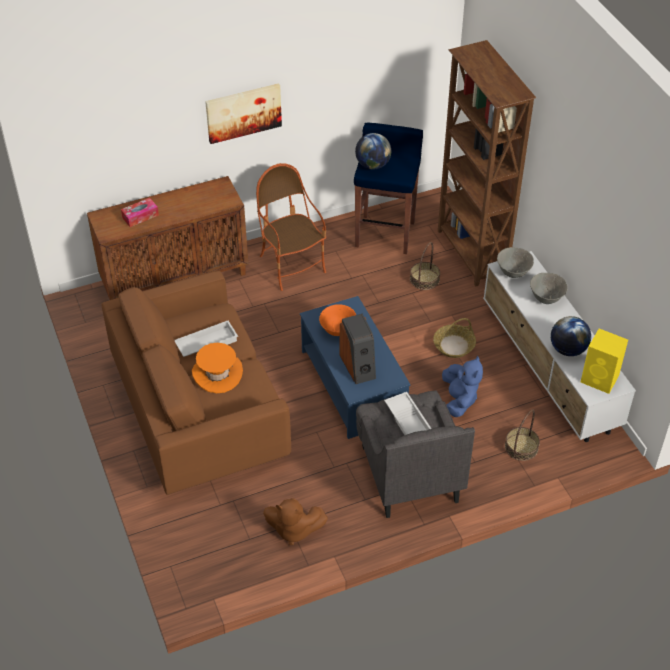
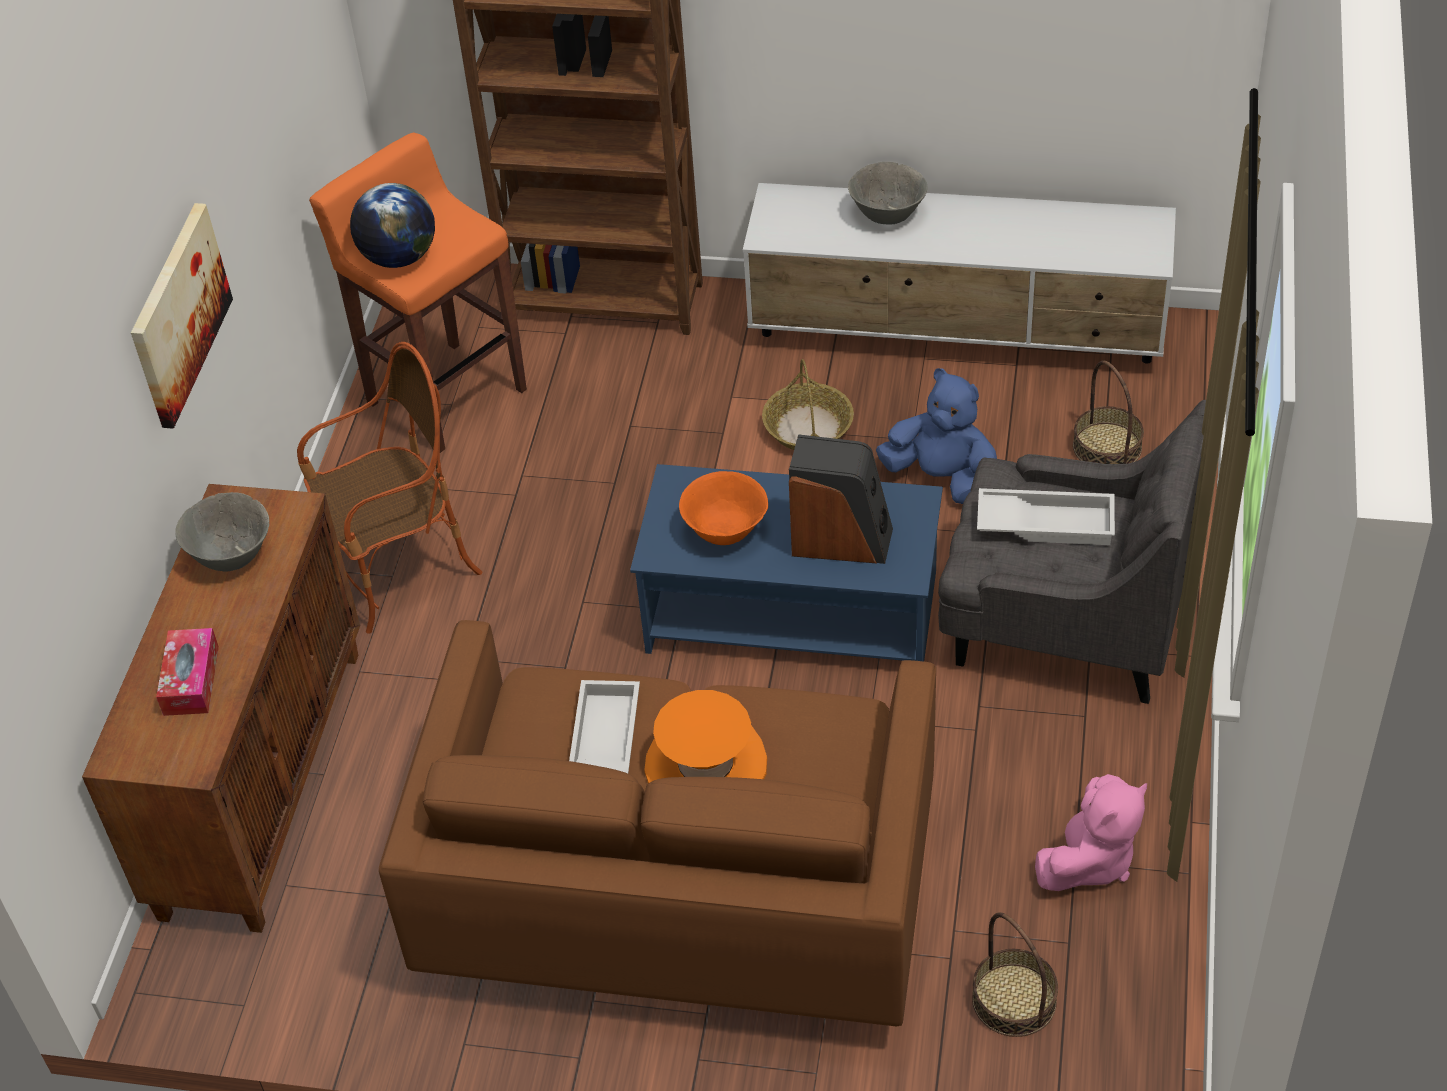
camera: 55 degrees left, 0 degrees up
armchair [256,163,326,291] -> armchair turned 150 degrees clockwise [297,342,482,634]
brown plush toy [263,498,328,545] -> pink plush toy [1035,774,1147,891]
blue stool [354,123,423,254] -> orange stool [309,133,527,453]
basket [410,242,440,290] -> basket moved to [972,912,1058,1037]
grey bowl [497,247,534,278] -> grey bowl moved to [175,492,269,571]
globe [551,316,591,356] -> none
yellow speaker [581,329,628,394] -> none

